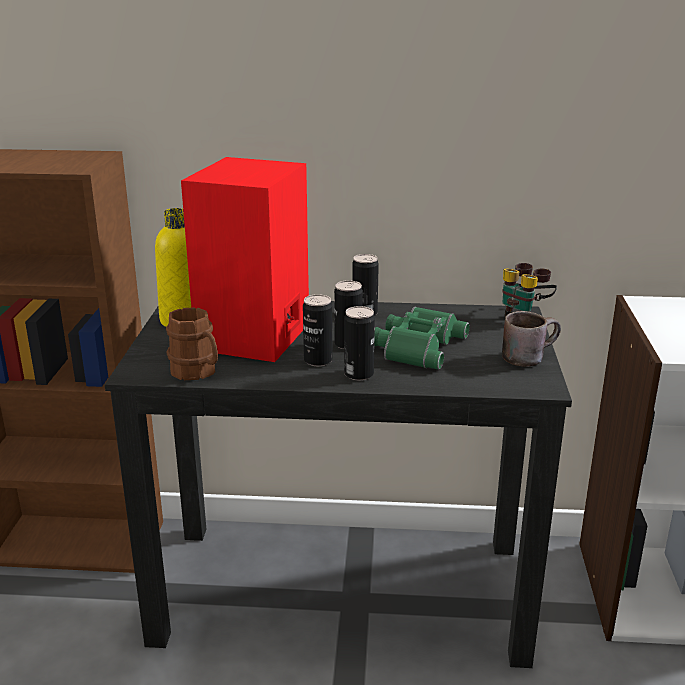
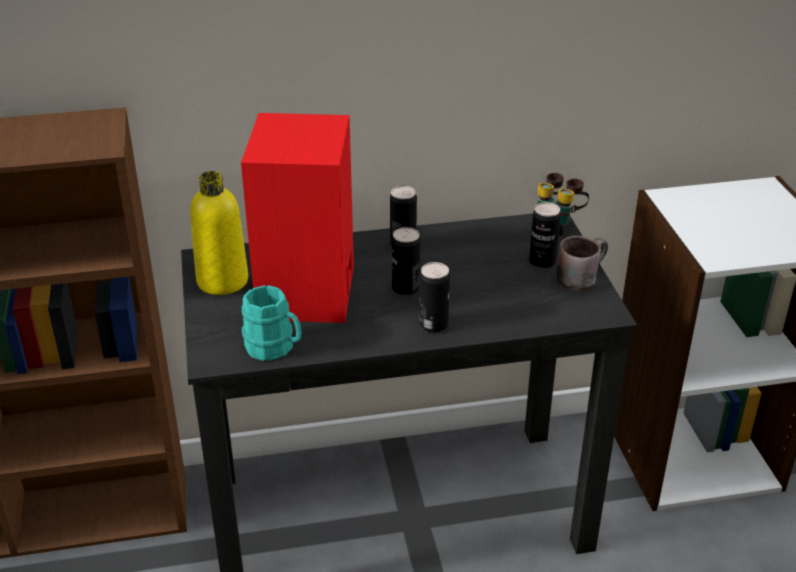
camera: 15 degrees left, 10 degrees up
brown mug [166,307,218,380] -> turquoise mug [242,285,302,361]
can [303,294,333,366] -> can moved to [529,202,561,268]
green binoculars [374,307,470,370] -> none

